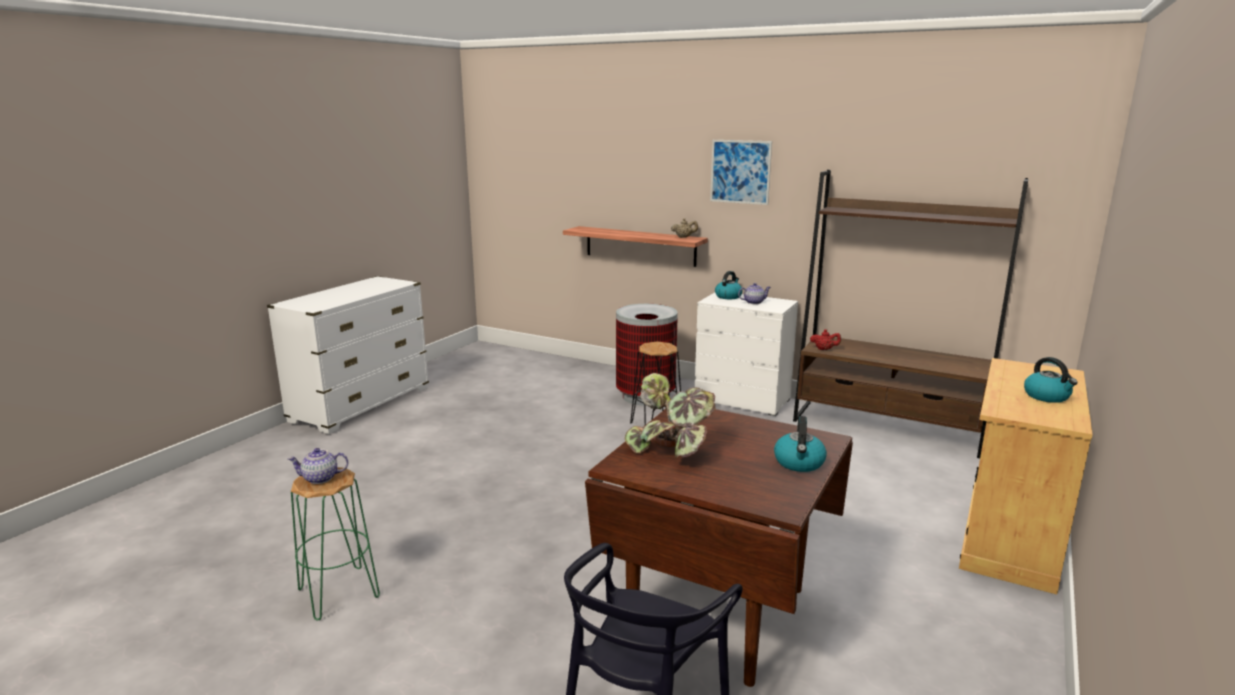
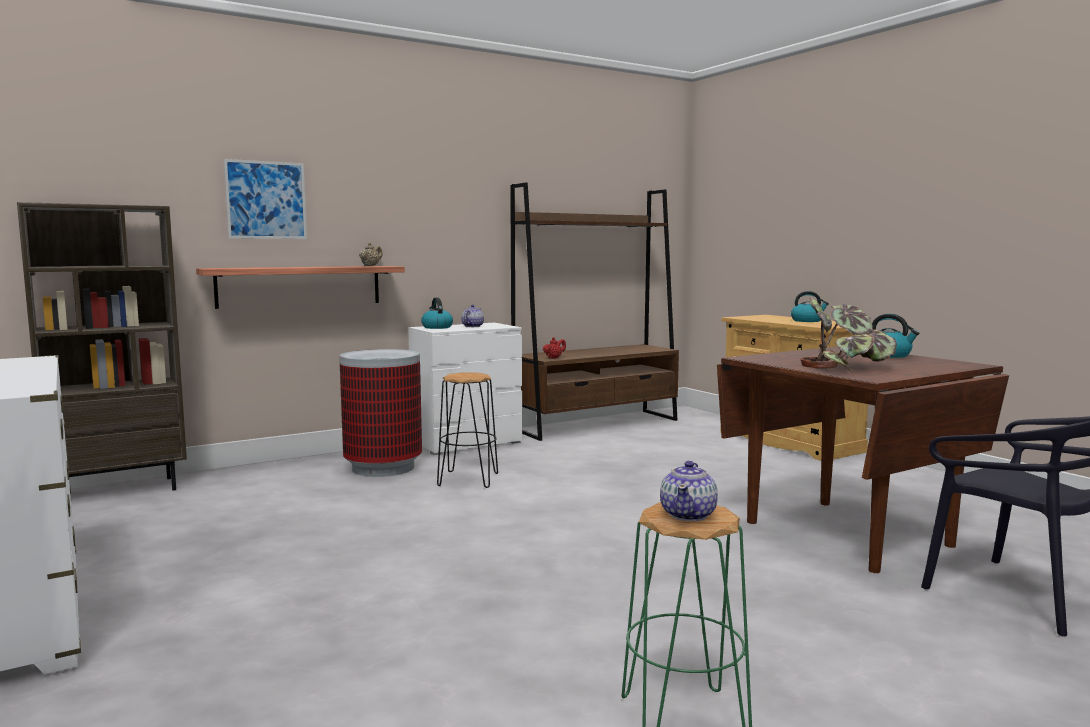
camera: 60 degrees left, 10 degrees down
picture [710,140,772,205] -> picture moved to [224,159,307,239]
none -> brown bookcase [17,202,187,490]

